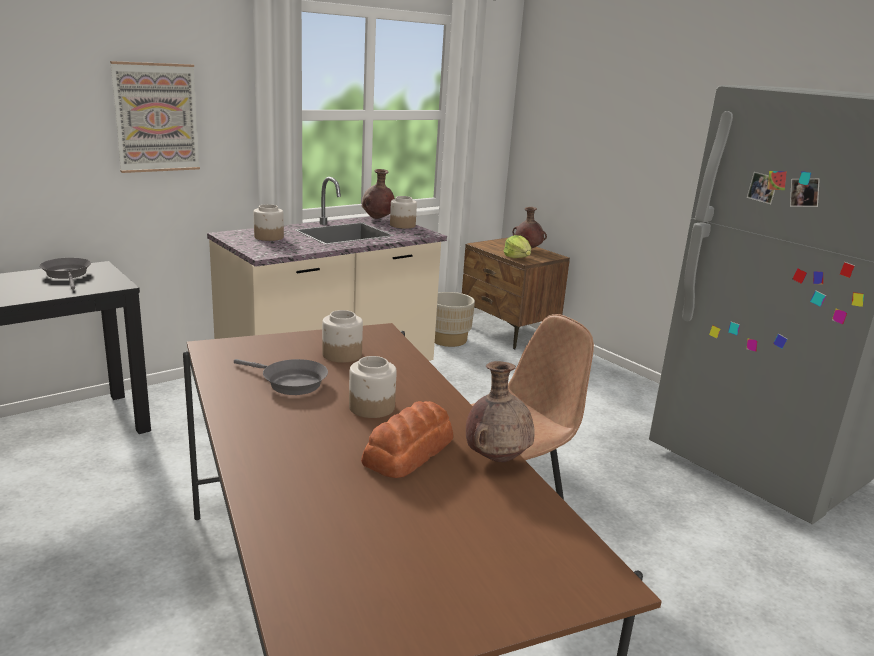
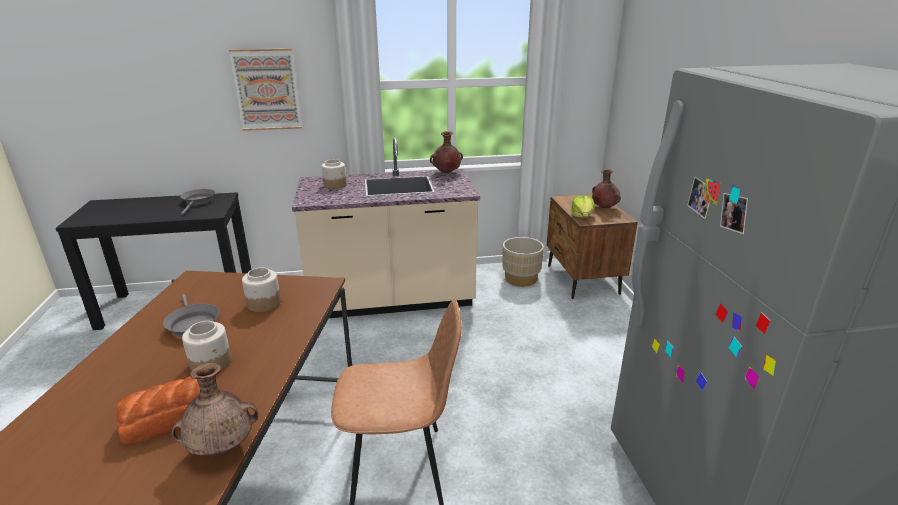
camera: 30 degrees right, 5 degrees up
jar [390,196,417,229] -> none

